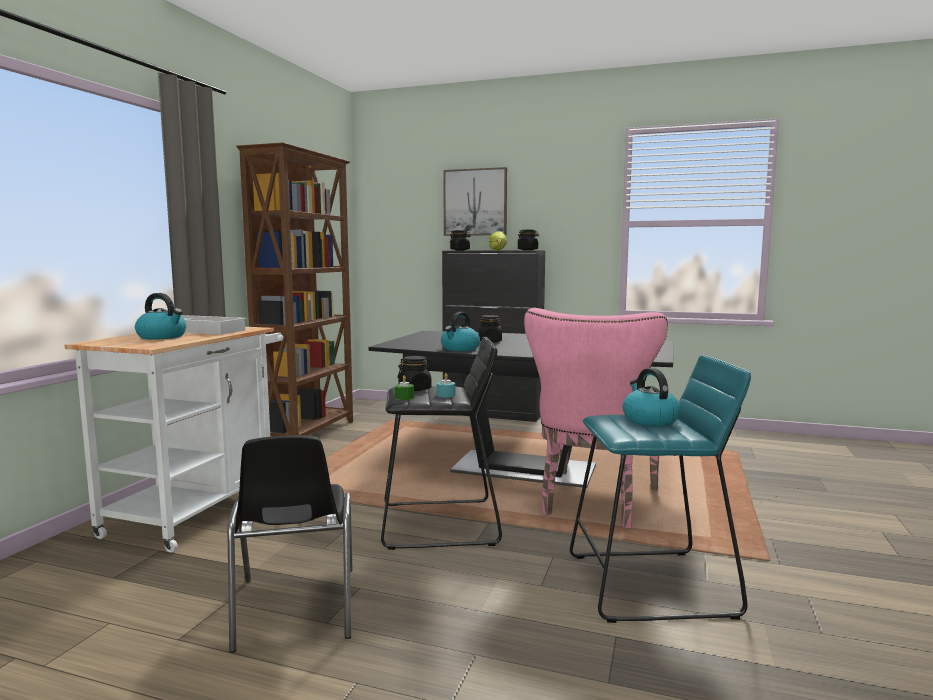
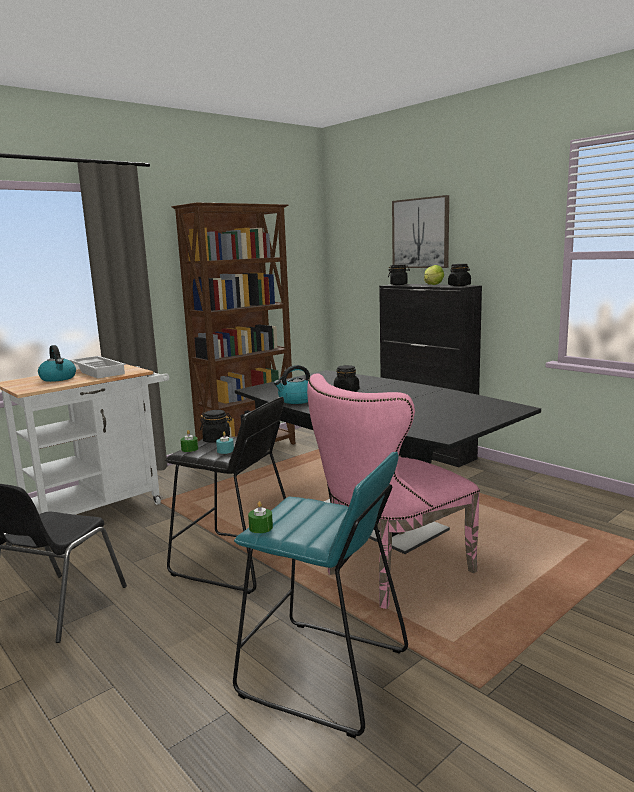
camera: 30 degrees right, 5 degrees up
kettle [623,368,681,426] -> none
none -> green candle [248,501,273,533]

